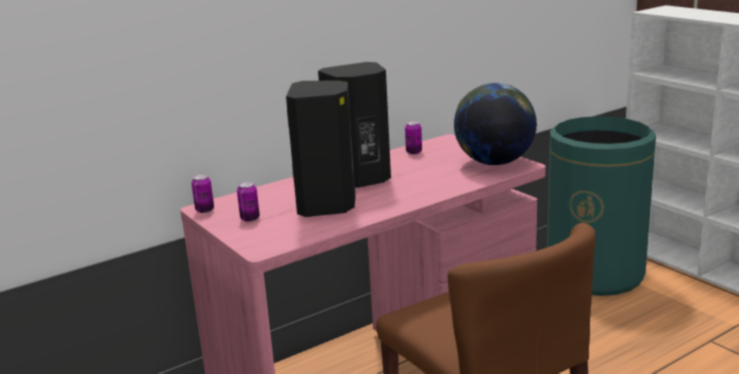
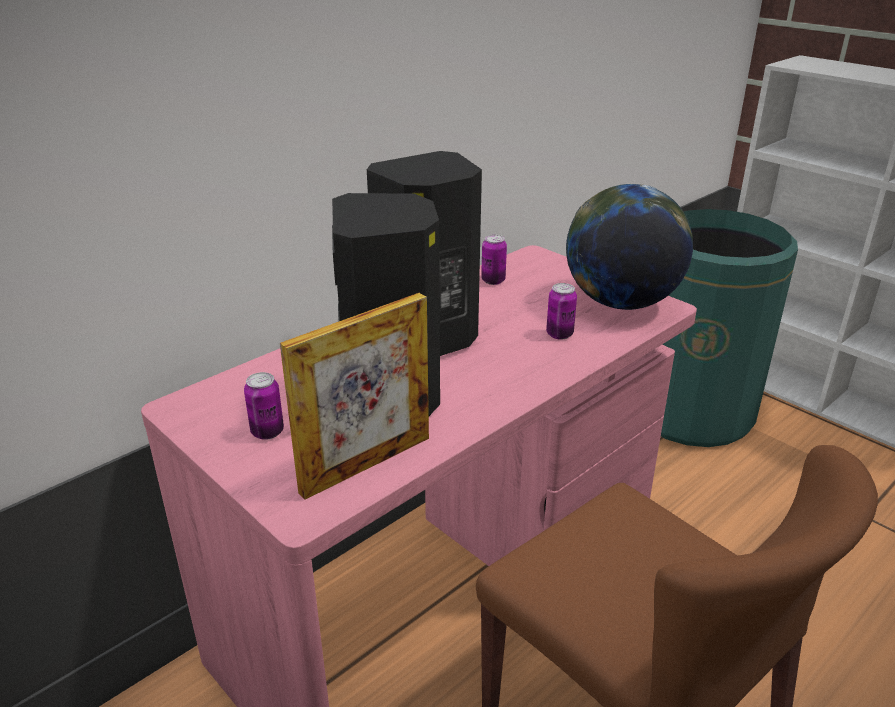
camera: 10 degrees left, 10 degrees up
can [191,174,214,213] -> can moved to [546,283,577,340]
none -> picture frame [280,293,429,499]

